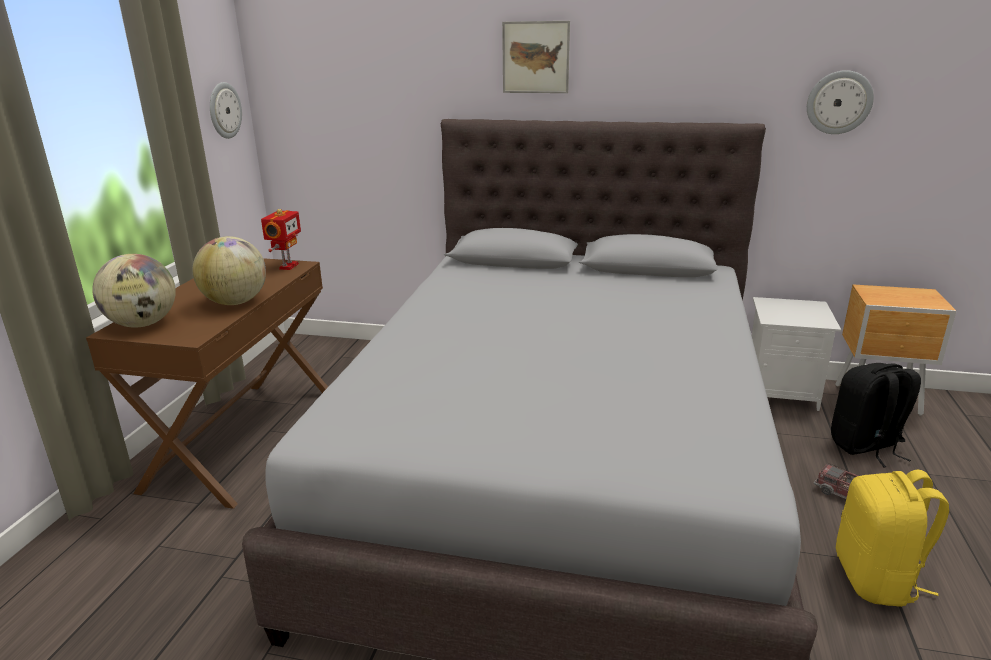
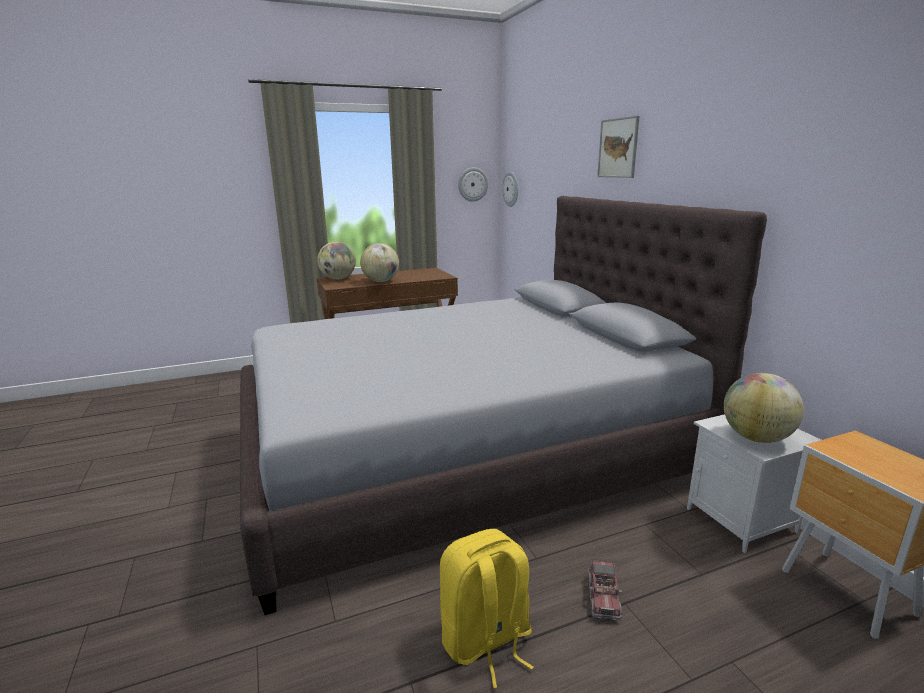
camera: 55 degrees right, 5 degrees down
toy robot [261,209,301,270] -> none
wall clock [807,70,874,134] -> wall clock moved to [502,172,518,207]
black backpack [831,363,921,467] -> none
none -> globe [724,373,804,443]

